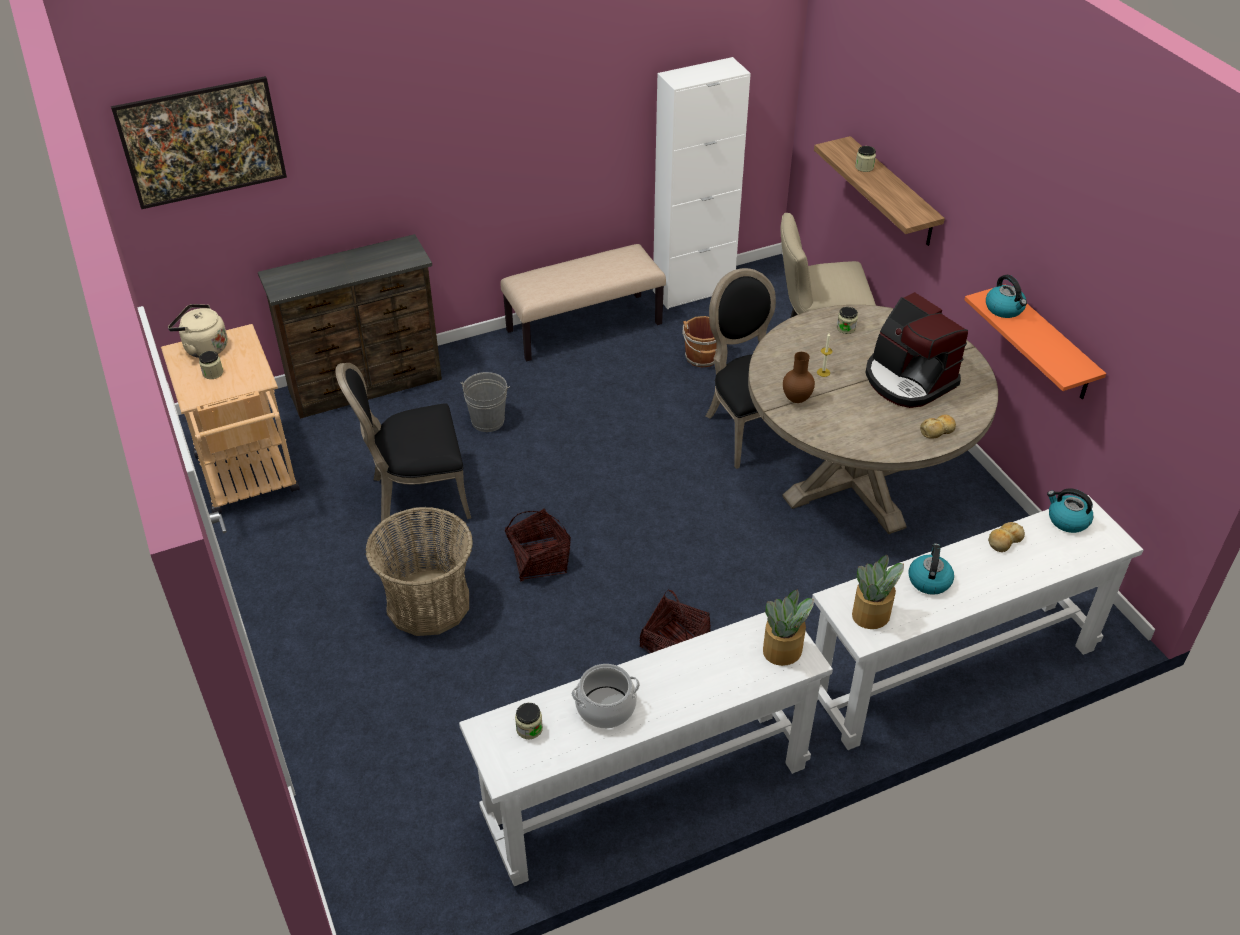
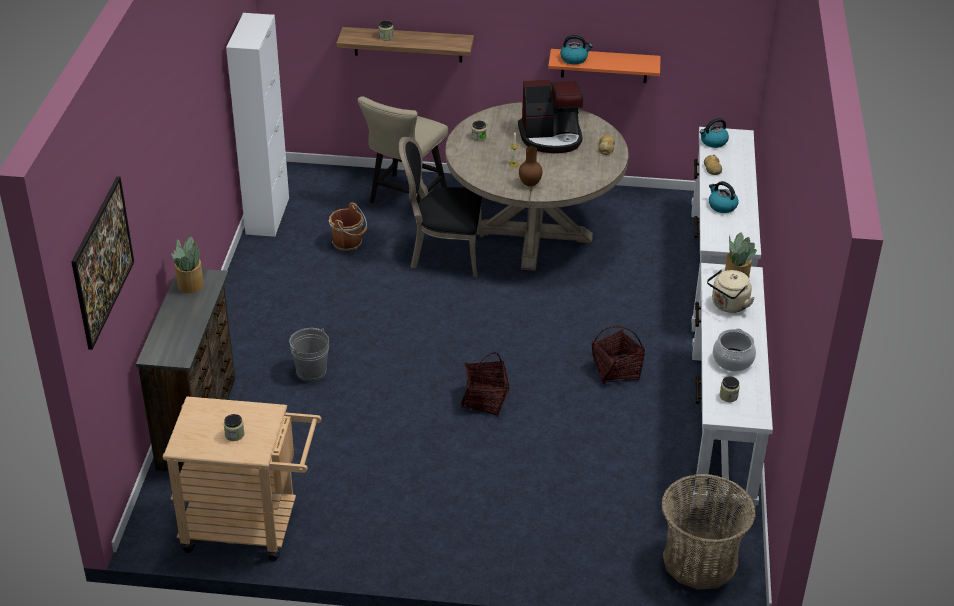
camera: 60 degrees left, 5 degrees down
beige kettle [168,304,228,358] -> beige kettle moved to [707,269,754,313]
black chair [336,363,471,527] -> none
basket [365,507,473,636] -> basket moved to [661,474,756,589]
beige bench [501,244,666,361] -> none
potted plant [852,555,904,629] -> potted plant moved to [171,237,204,293]

